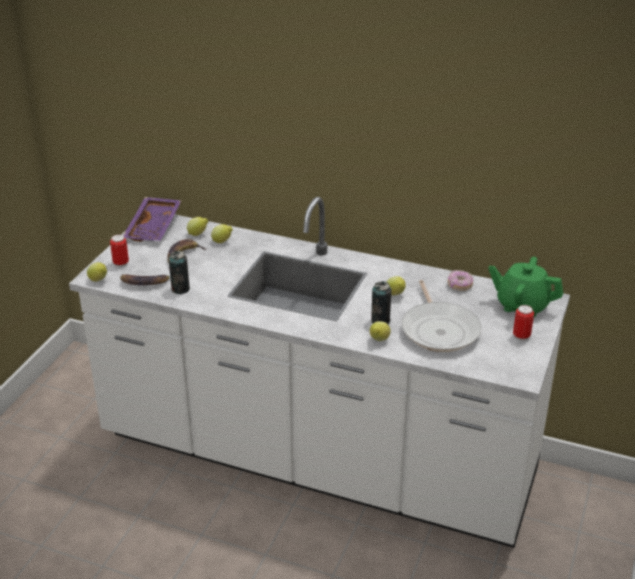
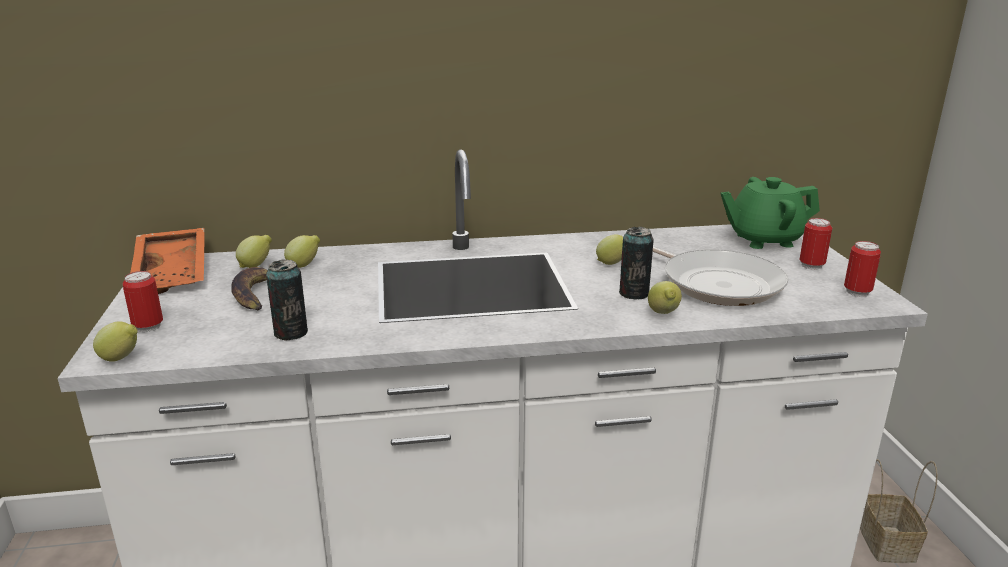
camera: 30 degrees left, 10 degrees down
banana [120,274,170,285] -> none
purple tray [123,197,182,242] -> orange tray [130,228,205,294]
donut [448,270,473,291] -> none
none -> can [844,241,881,297]
none -> basket [860,459,938,563]

